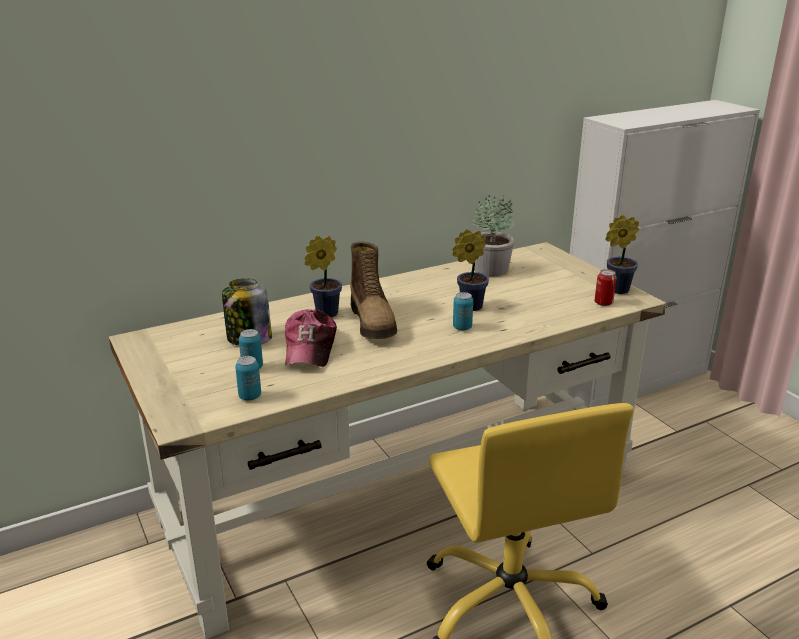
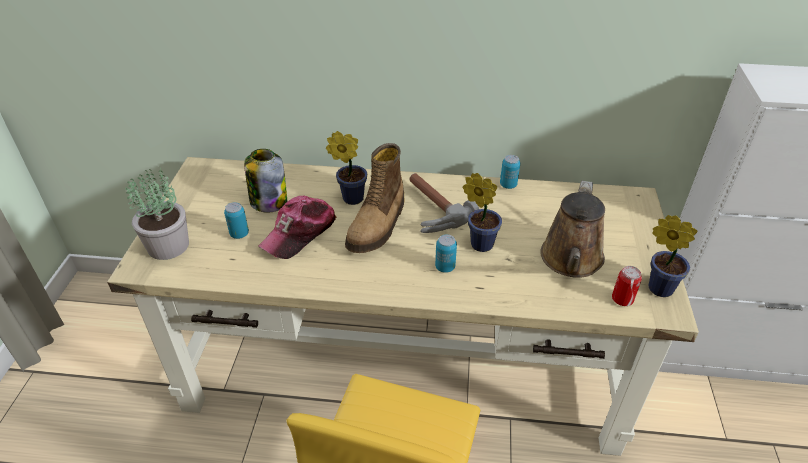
camera: 35 degrees right, 15 degrees up
can [235,356,261,401] -> can moved to [500,155,520,189]
potted plant [472,195,514,276] -> potted plant moved to [125,166,189,260]
none -> hammer [409,173,479,233]
none -> brown watering can [540,181,605,278]

